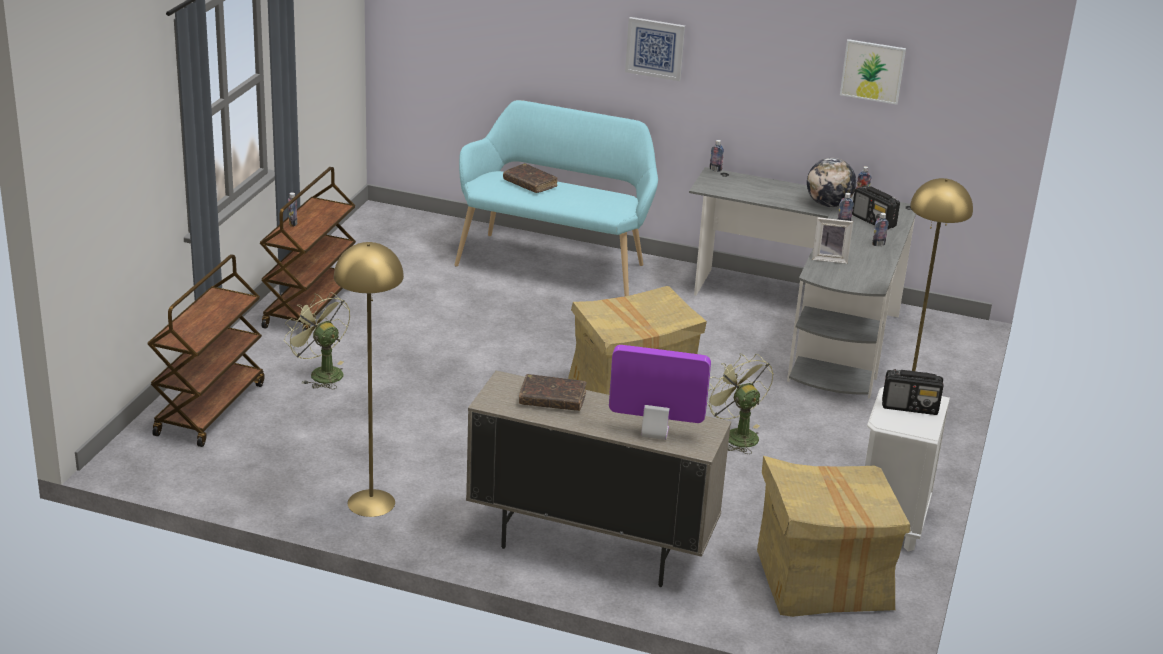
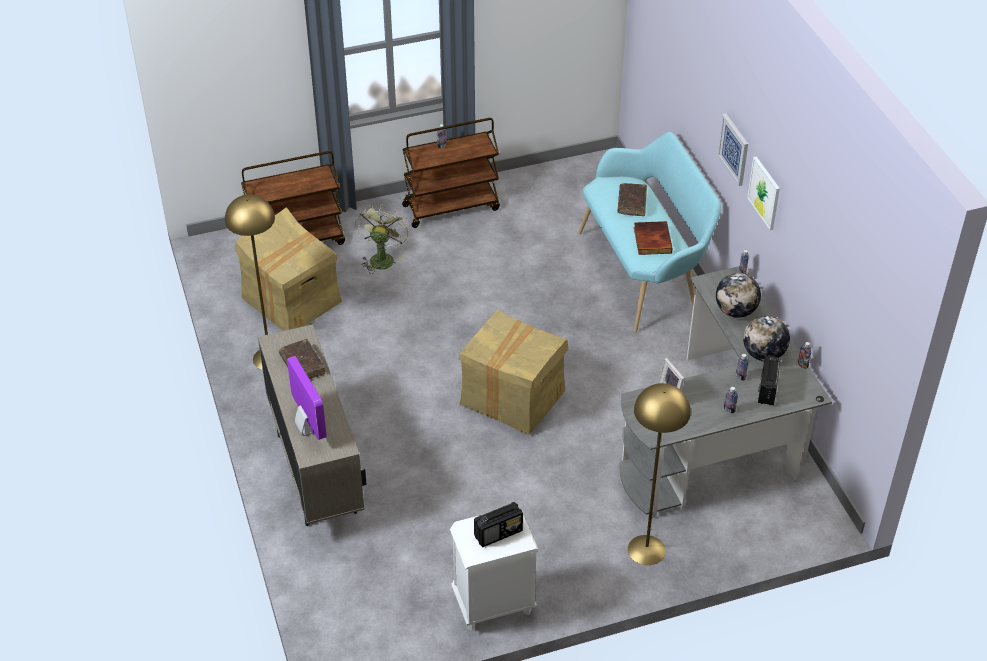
camera: 55 degrees right, 15 degrees up
green fan [707,354,774,454] -> none
cardboard box [757,456,910,617] -> cardboard box moved to [235,207,342,331]
picture [840,39,906,105] -> picture moved to [747,156,780,230]
radio [882,369,943,415] -> radio turned 90 degrees counterclockwise [474,502,523,547]
none -> book [634,221,673,255]
none -> globe [716,273,761,318]

